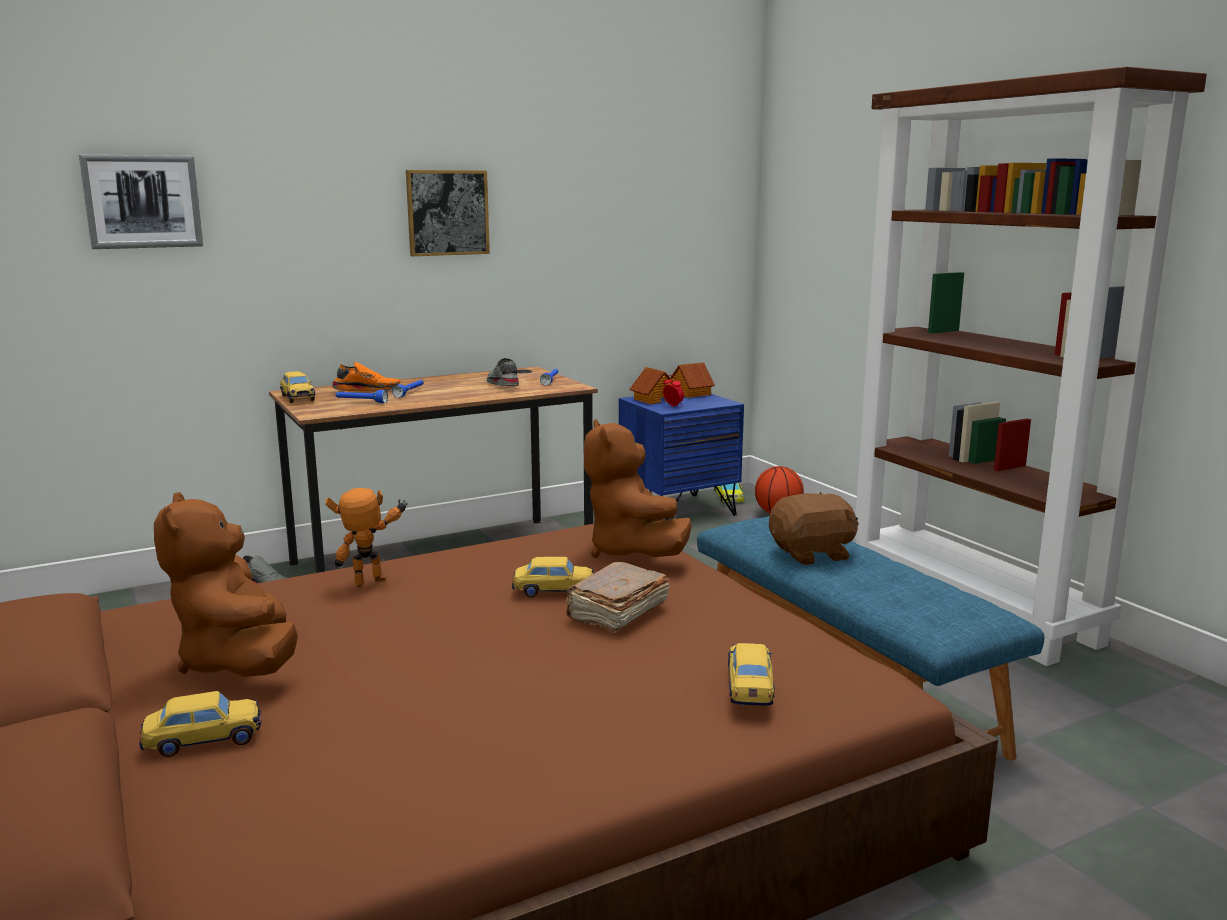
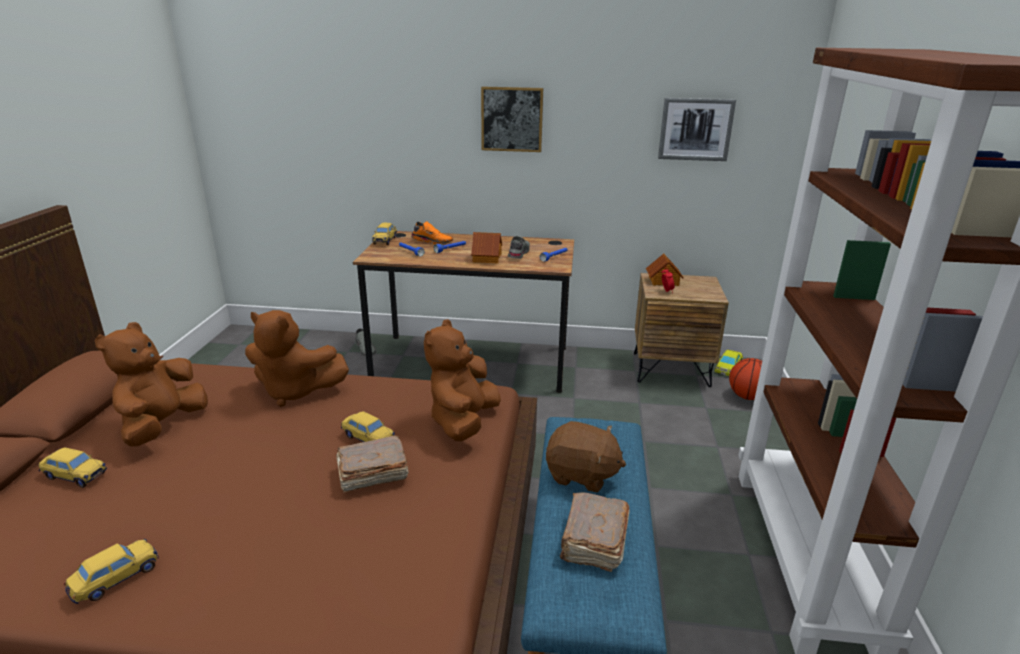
camera: 35 degrees right, 10 degrees up
picture [79,155,203,249] -> picture moved to [658,98,736,161]
toy robot [325,488,408,586] -> brown plush toy [245,310,349,407]
blue nightstand [619,394,744,520] -> brown nightstand [634,273,729,387]
toy house [670,362,715,398] -> toy house moved to [471,232,502,264]
toy car [728,643,775,706] -> toy car moved to [64,539,159,604]
none -> brown book [560,492,630,572]

